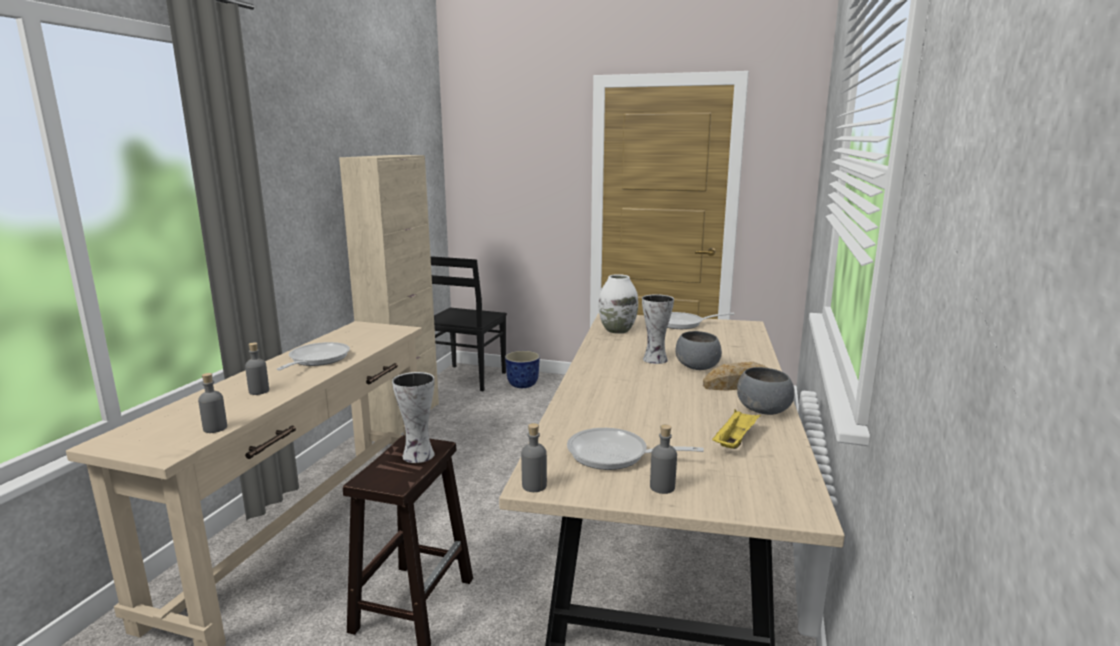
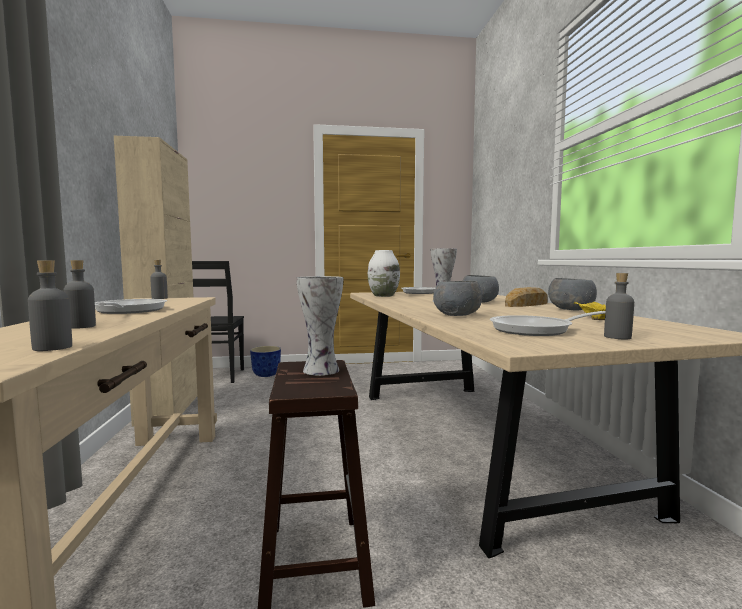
camera: 25 degrees left, 10 degrees down
grey bottle [521,423,547,492] -> grey bottle moved to [150,260,168,299]
none -> grey bowl [433,281,482,316]

